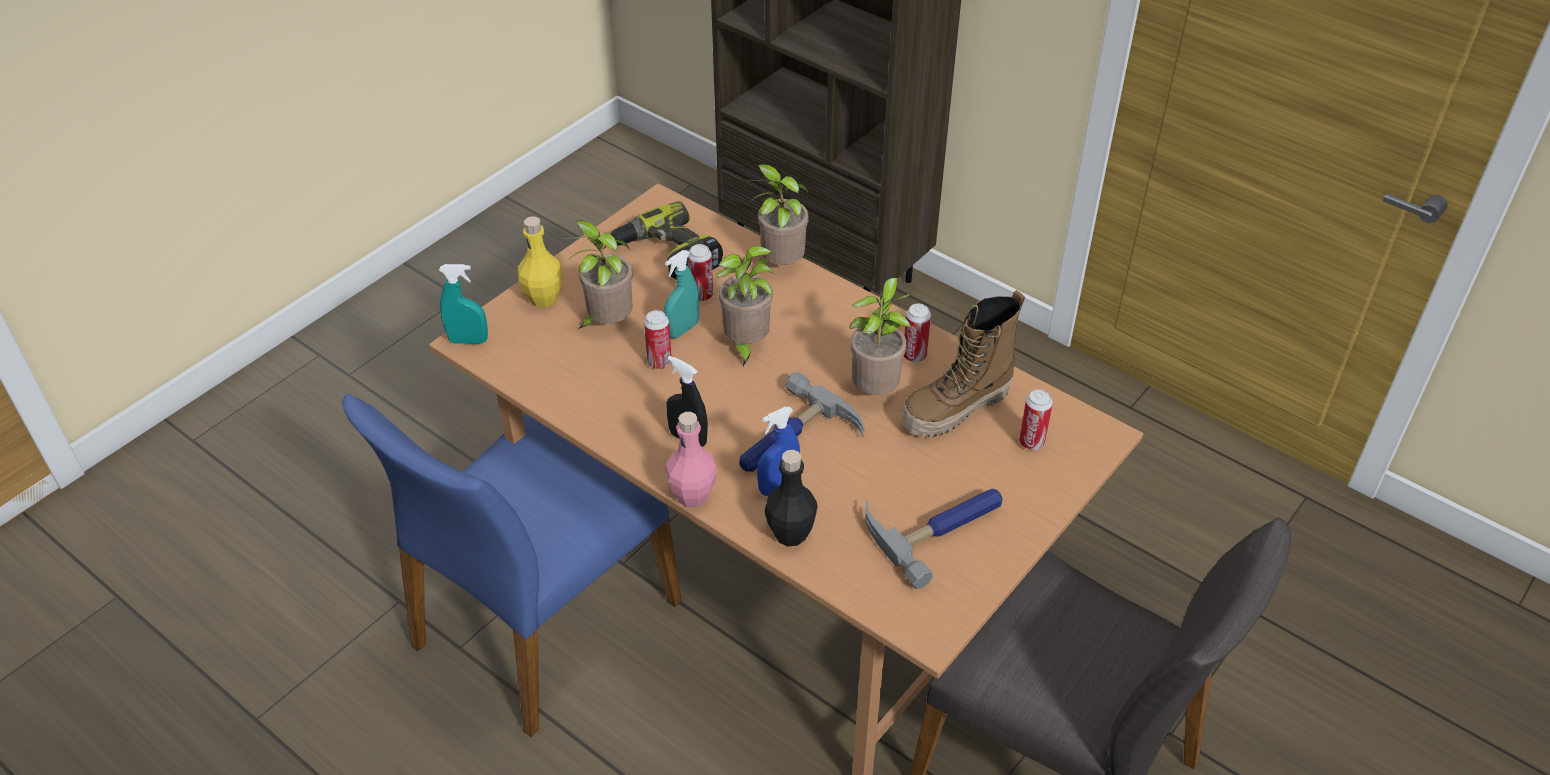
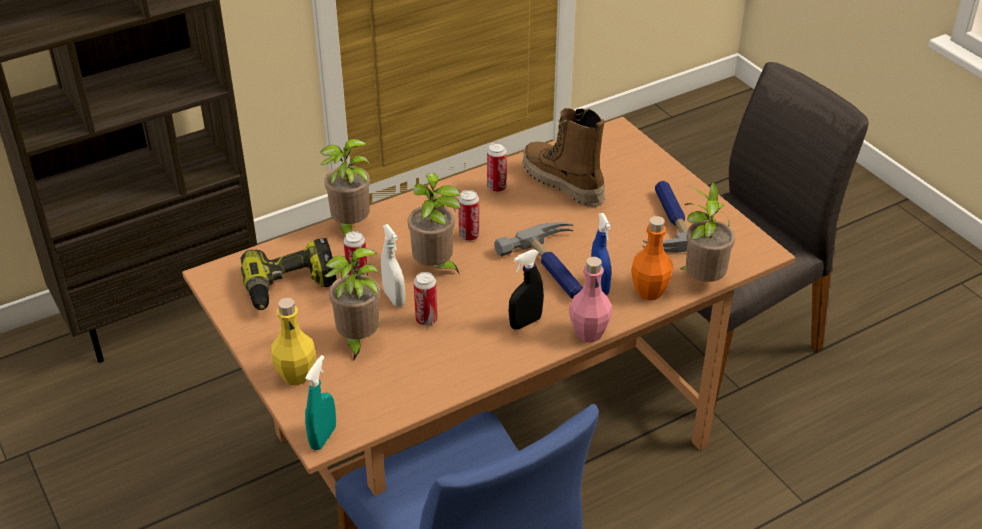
camera: 70 degrees left, 5 degrees down
turquoise spray bottle [664,250,699,339] -> white spray bottle [381,224,405,307]
black bottle [764,450,818,546] -> orange bottle [631,216,673,300]
potted plant [849,277,912,395] -> potted plant moved to [680,181,735,282]
boot [902,290,1025,438] -> boot turned 150 degrees clockwise [523,108,605,207]
can [1019,389,1053,450] -> can moved to [458,190,479,241]

